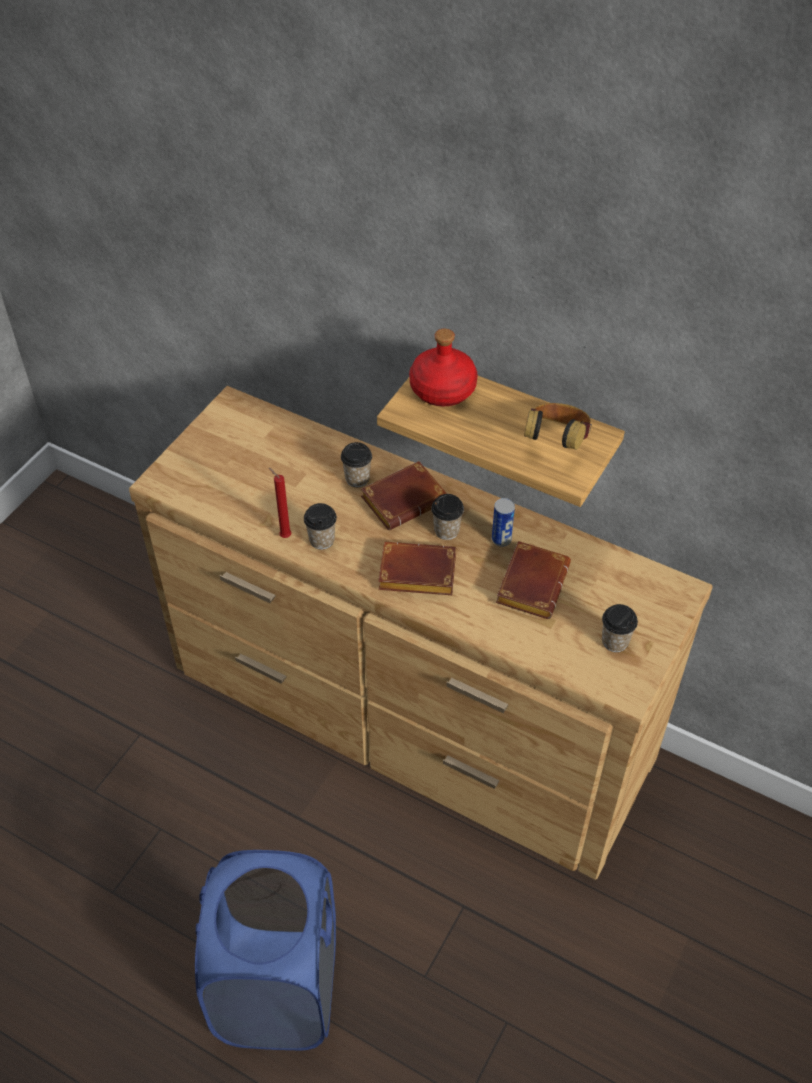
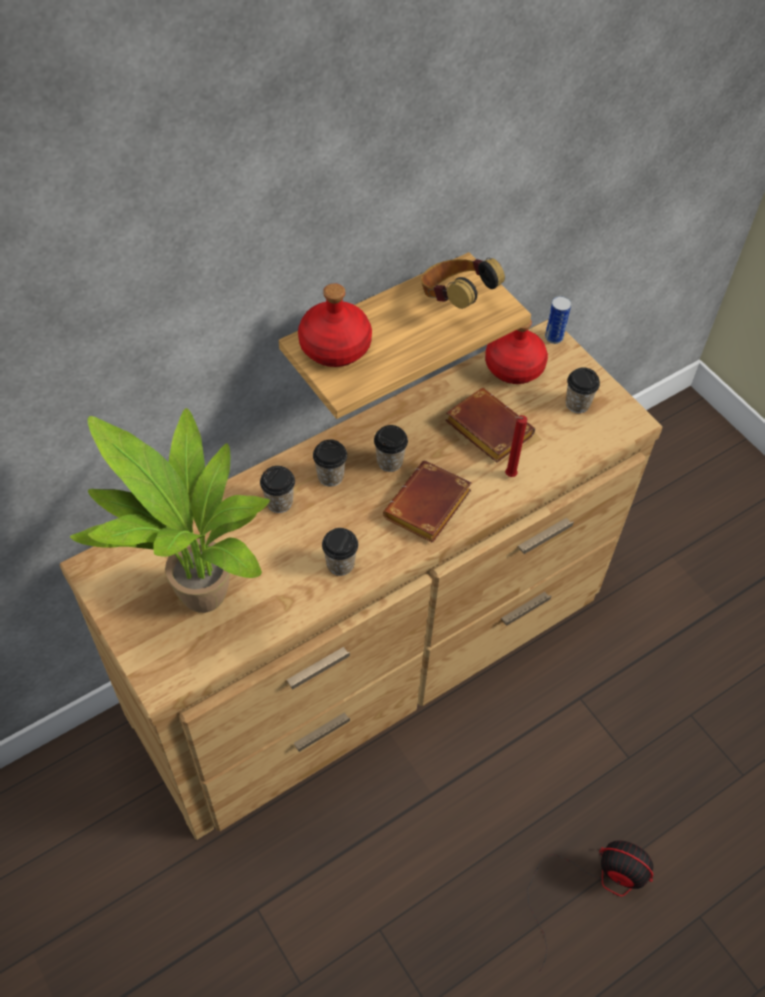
camera: 65 degrees left, 5 degrees up
blue laundry basket [195,850,336,1050] -> fan [527,840,653,973]
red candle [269,468,292,538] -> red candle moved to [505,415,528,477]
brown book [361,461,447,531] -> cup [313,439,347,487]
can [492,498,515,547] -> can moved to [545,296,571,344]
none -> potted plant [70,408,270,613]
none -> red bottle [485,319,548,384]

